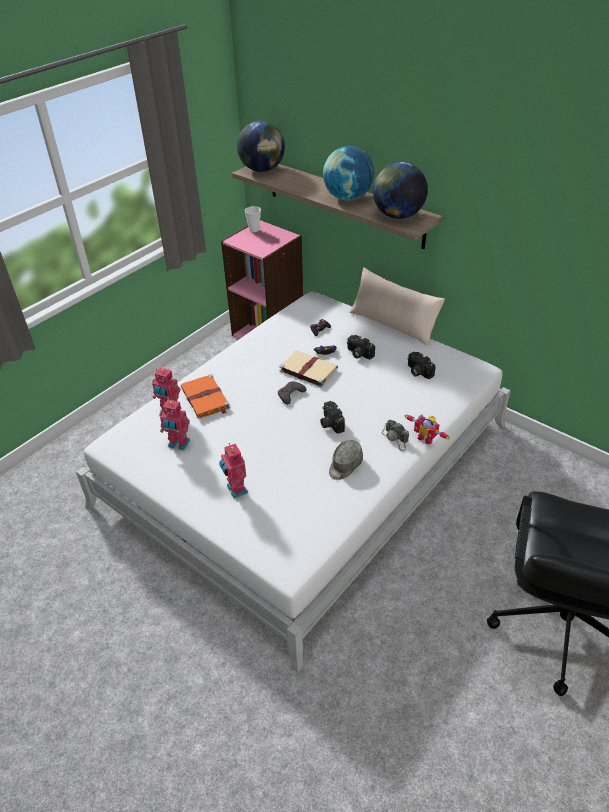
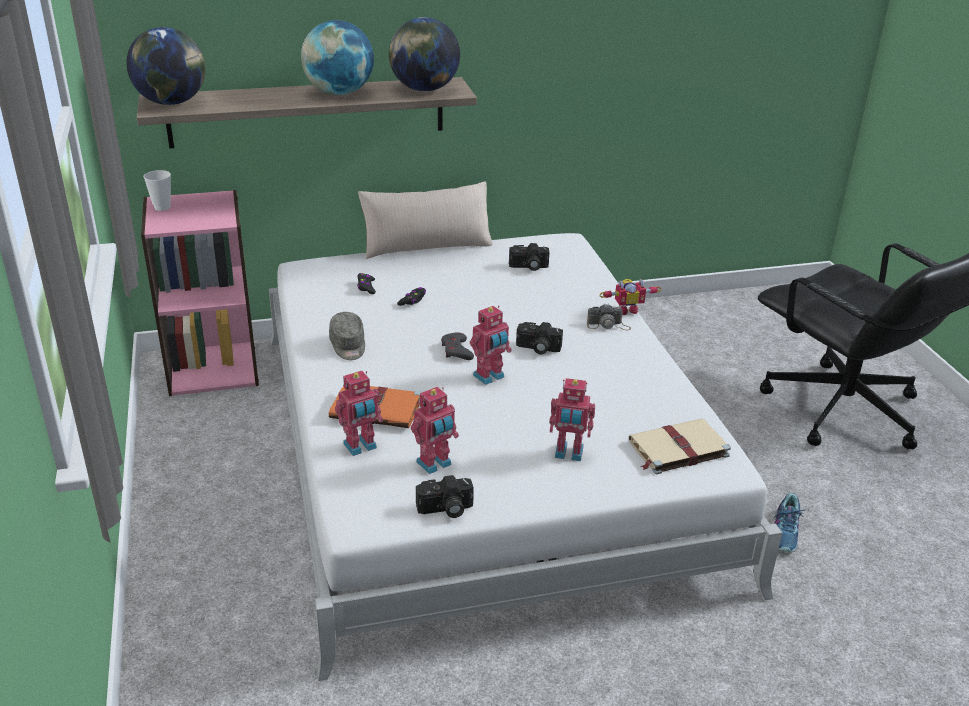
camera: 55 degrees left, 10 degrees down
beige book [279,350,338,387] -> beige book moved to [629,419,731,474]
grey cap [329,440,363,480] -> grey cap moved to [329,312,365,360]
camera [347,335,375,359] -> camera moved to [416,475,474,518]
none -> toy robot [470,306,512,385]
none -> shoe [773,493,805,552]

